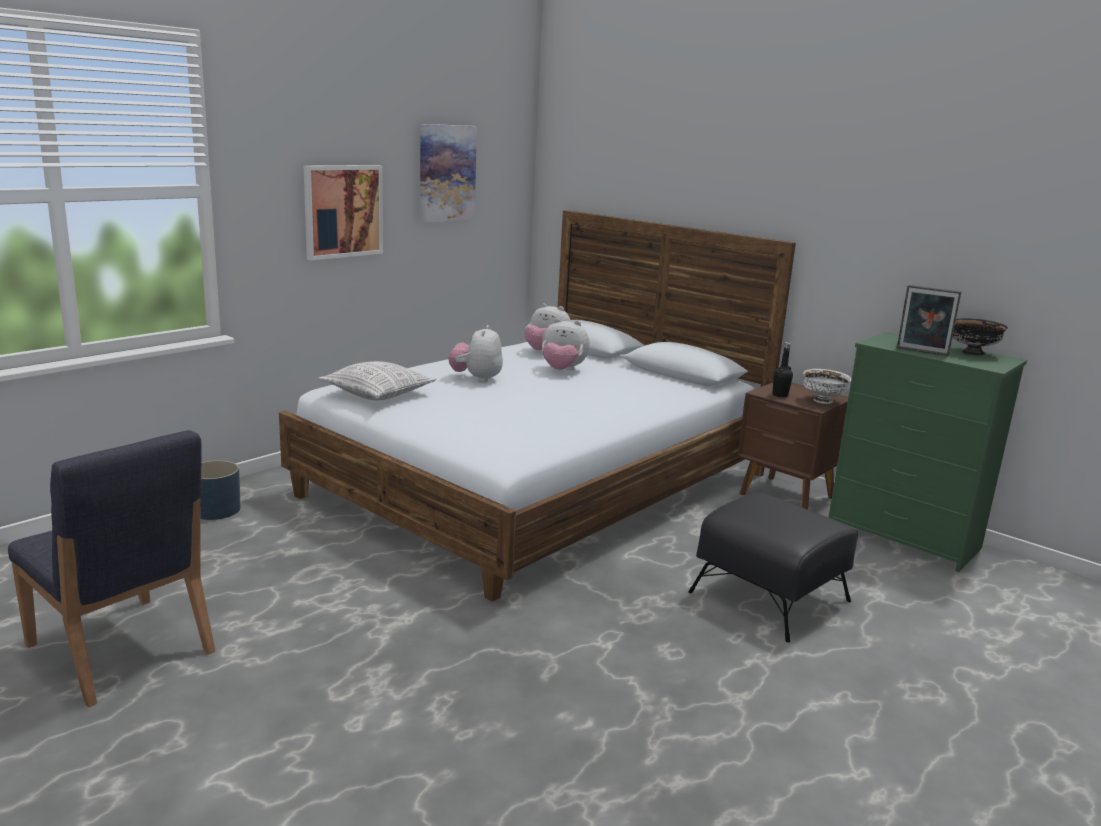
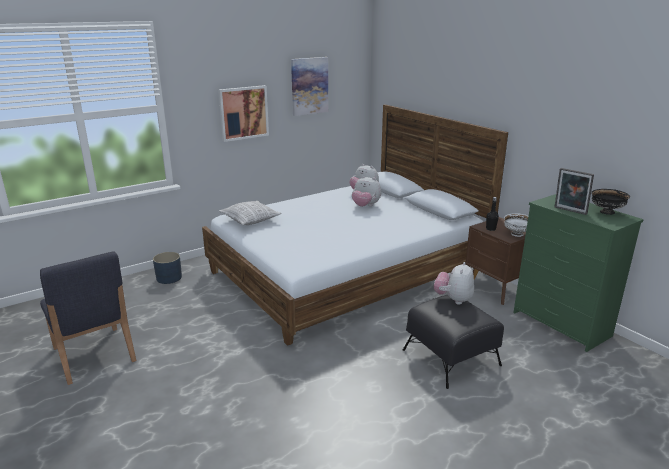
camera: 15 degrees right, 5 degrees up
plush toy [448,325,503,383] -> plush toy moved to [434,262,474,305]

